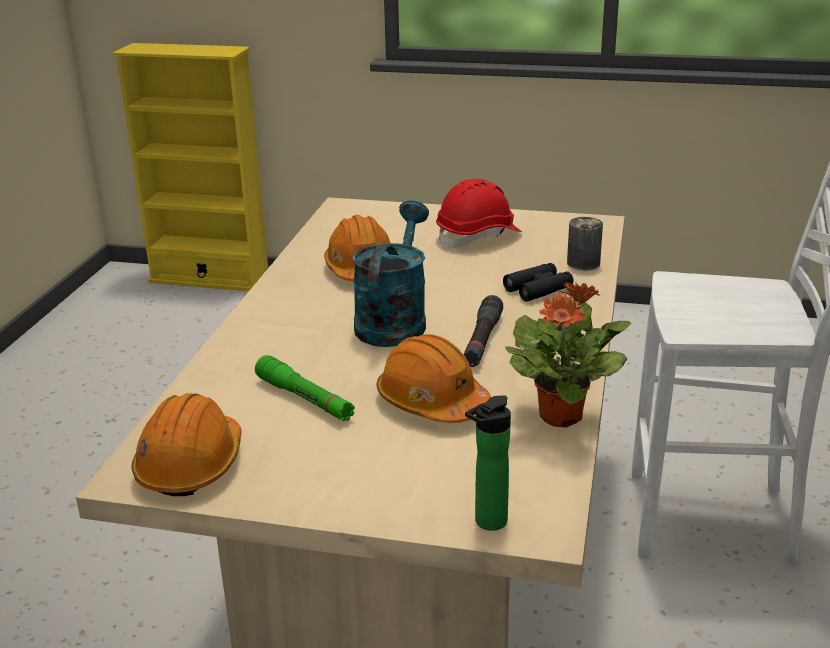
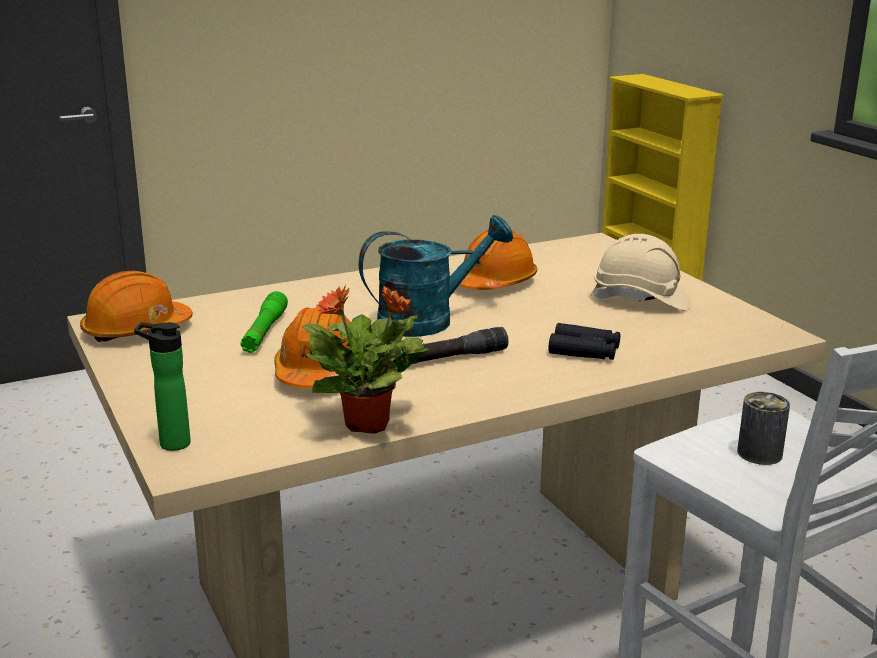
camera: 50 degrees right, 5 degrees down
red hard hat [436,179,522,248] -> beige hard hat [591,234,692,311]
can [567,217,603,270] -> can moved to [737,392,790,465]

